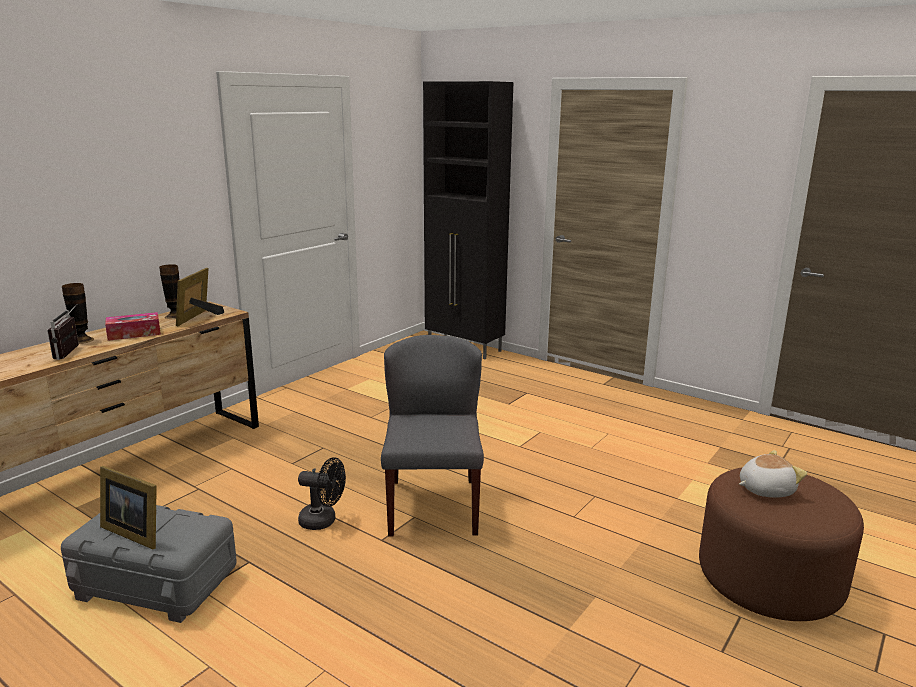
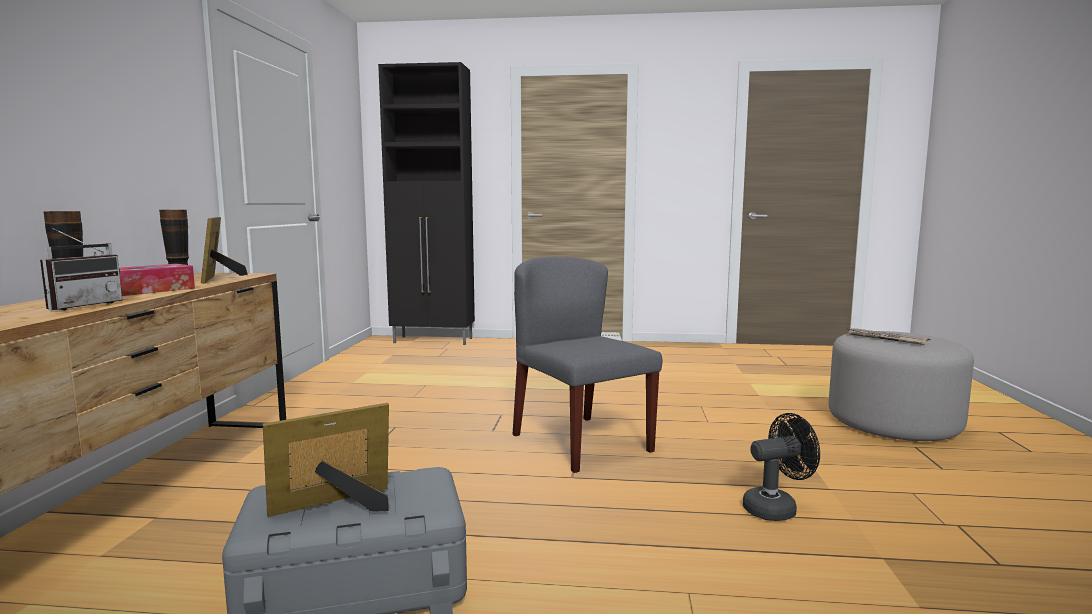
camera: 30 degrees left, 10 degrees down
radio [47,306,79,360] -> radio turned 120 degrees counterclockwise [40,228,122,310]
picture frame [100,466,157,549] -> picture frame turned 150 degrees clockwise [263,403,389,517]
black fan [298,457,346,530] -> black fan moved to [743,413,820,521]
brown ottoman [699,467,864,621] -> grey ottoman [829,331,974,441]
plush toy [739,450,807,498] -> newspaper [846,328,931,345]

